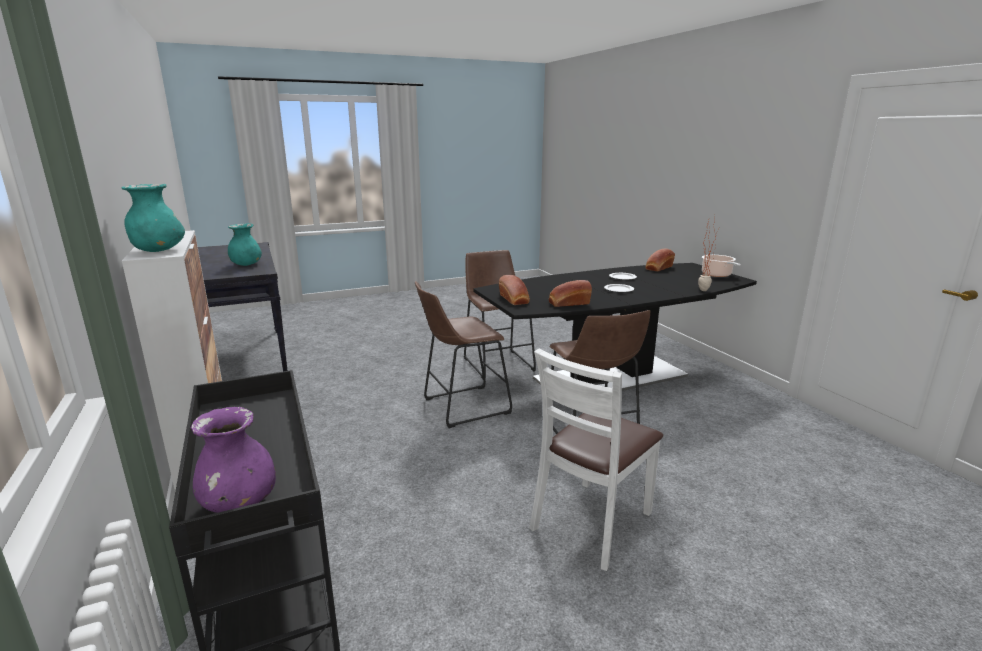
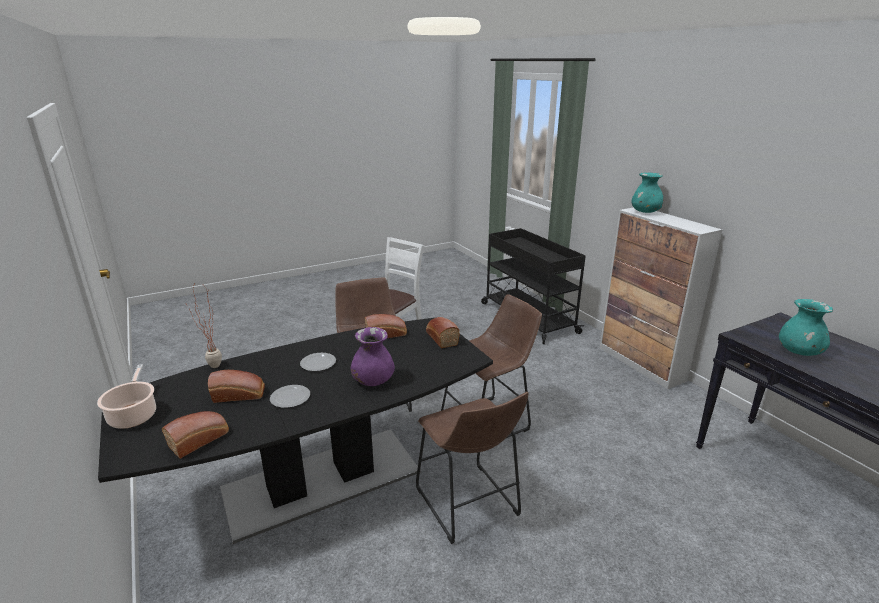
camera: 175 degrees right, 5 degrees up
purple vase [190,407,276,513] -> purple vase moved to [351,327,395,386]
none -> bread [208,370,265,403]

